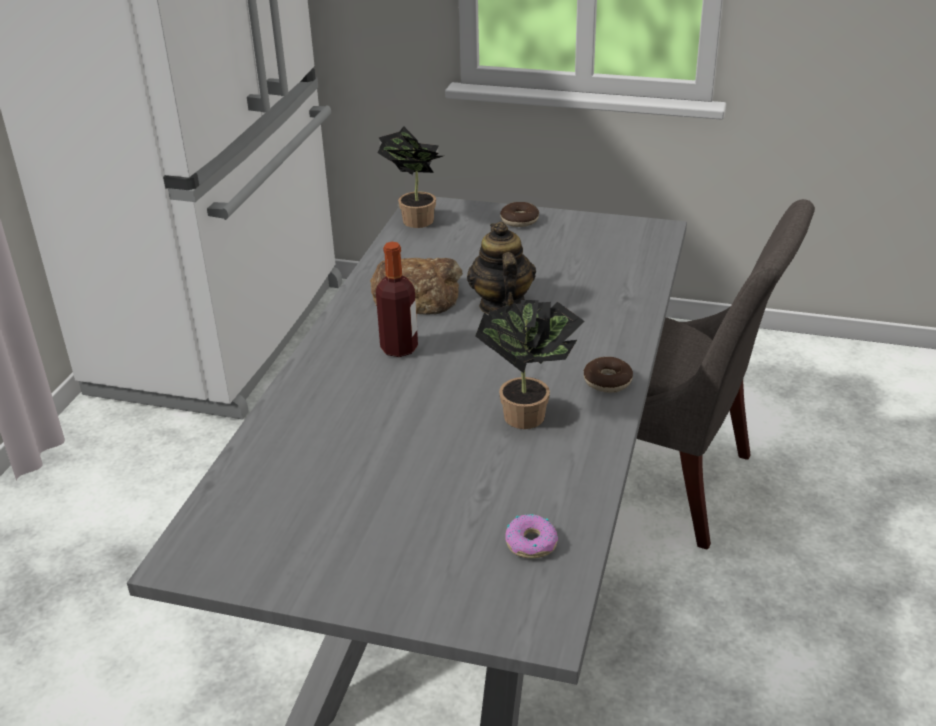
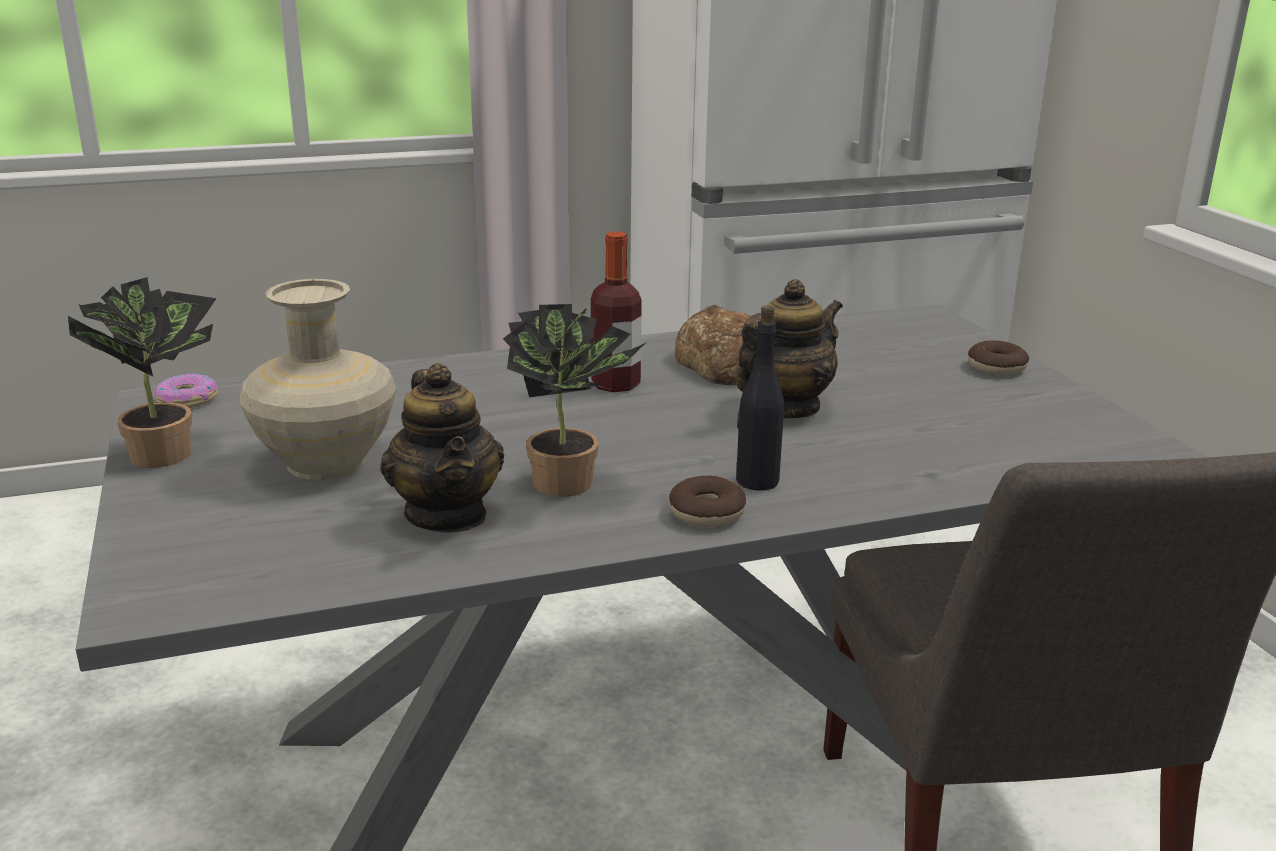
camera: 55 degrees right, 10 degrees down
potted plant [378,126,443,228] -> potted plant moved to [68,277,217,468]
donut [505,514,558,558] -> donut moved to [154,373,218,408]
none -> beige vase [240,279,396,480]
none -> teapot [380,363,504,533]
none -> black bottle [736,306,784,491]

